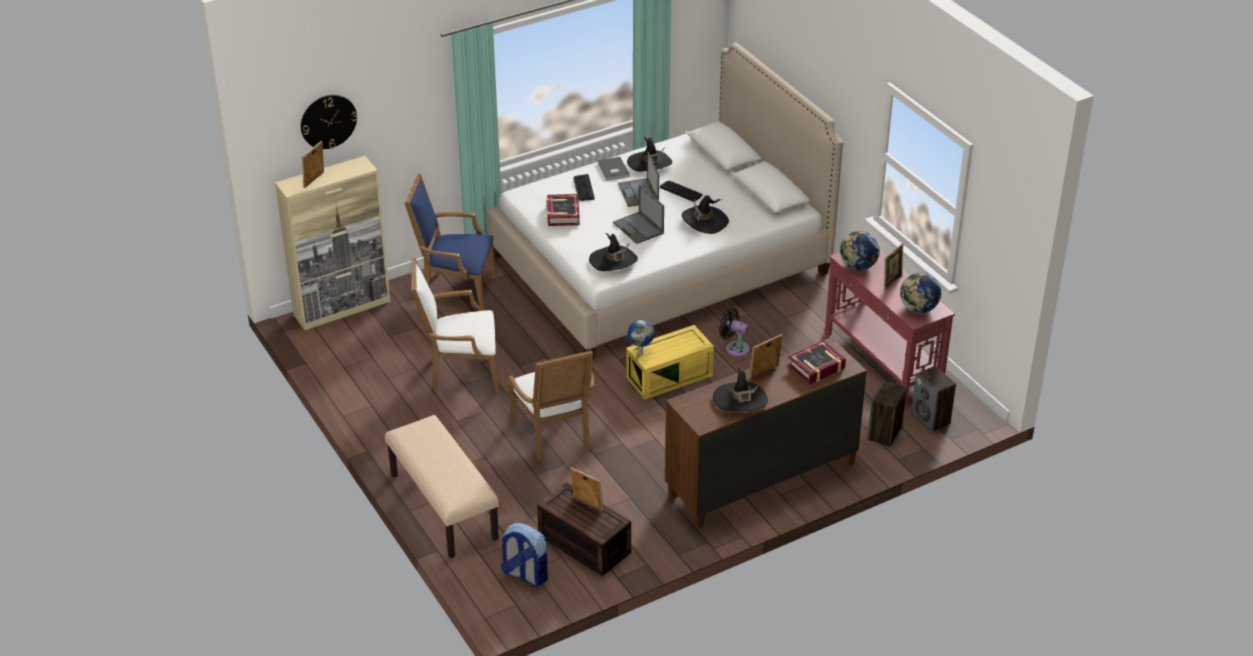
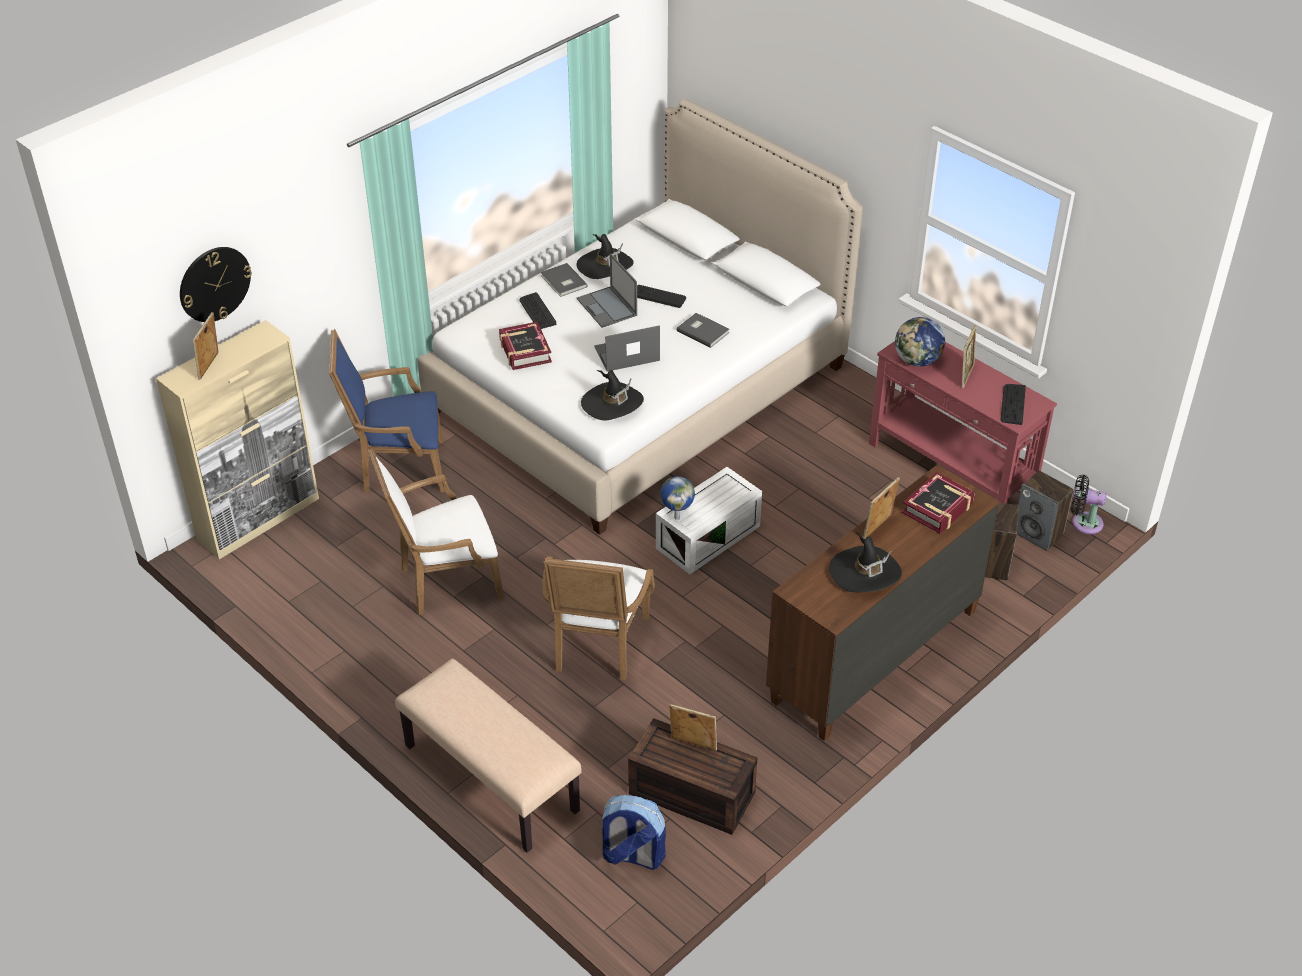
camera: 15 degrees left, 5 degrees up
white armchair [507,350,594,461] -> white armchair turned 45 degrees clockwise [542,556,655,681]
laptop [613,185,664,244] -> laptop turned 120 degrees clockwise [594,325,660,372]
yellow storage box [626,325,714,400] -> white storage box [656,467,762,574]
black hat [682,195,729,234] -> grey book [677,313,730,348]
black fan [719,308,750,357] -> black fan moved to [1071,474,1107,534]
globe [900,272,941,313] -> keyboard [1001,384,1026,425]

